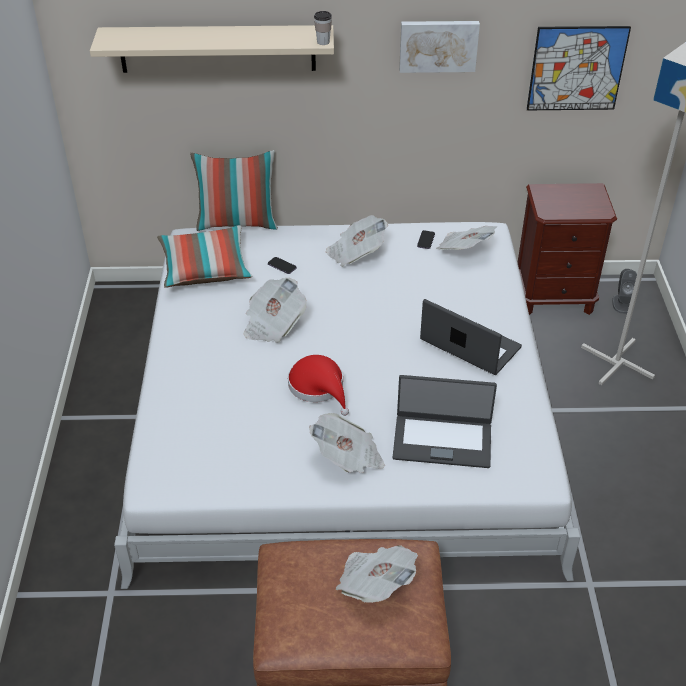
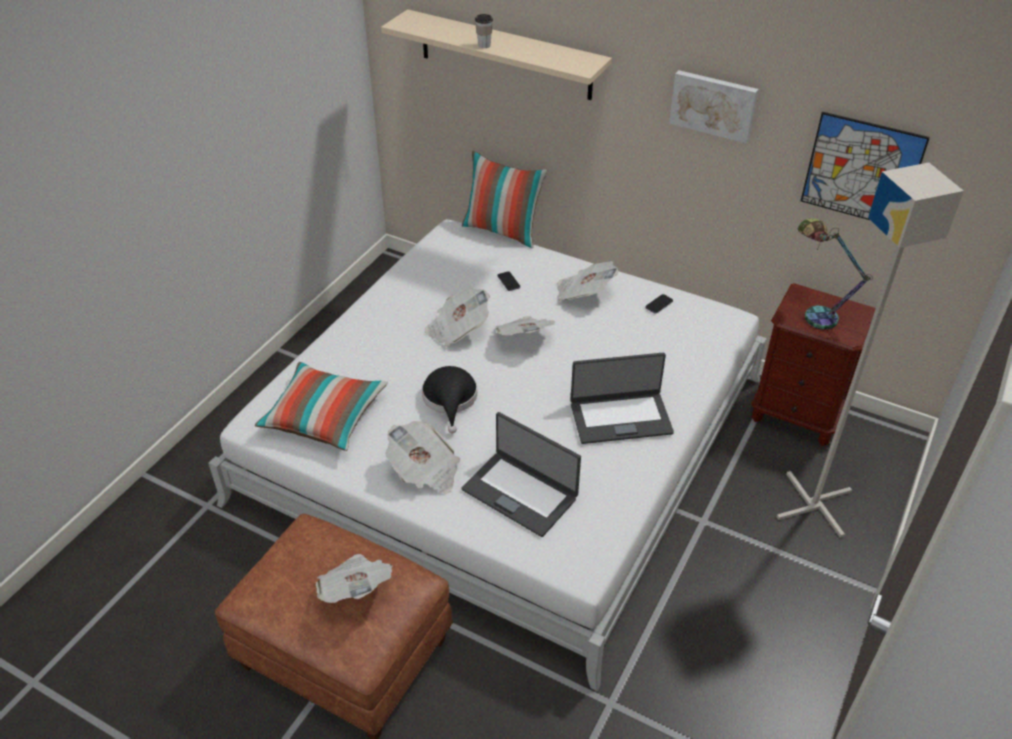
camera: 30 degrees right, 0 degrees up
pillow [157,225,253,288] -> pillow moved to [255,362,388,451]
red hat [288,355,349,416] -> black hat [422,366,477,433]
cup [314,11,332,45] -> cup moved to [475,14,493,48]
laptop [420,299,522,375] -> laptop turned 105 degrees clockwise [570,353,674,444]
newspaper [436,226,497,250] -> newspaper moved to [495,316,555,335]
grey speaker [612,269,637,314] -> none
none -> table lamp [797,218,873,330]

